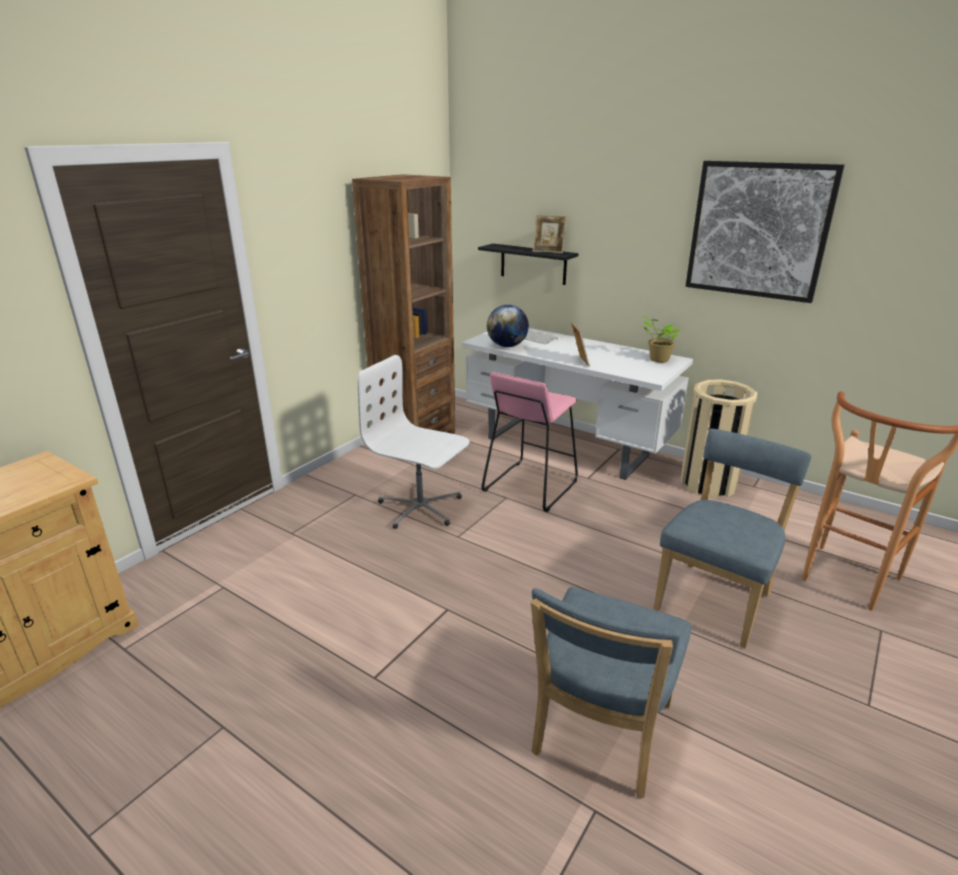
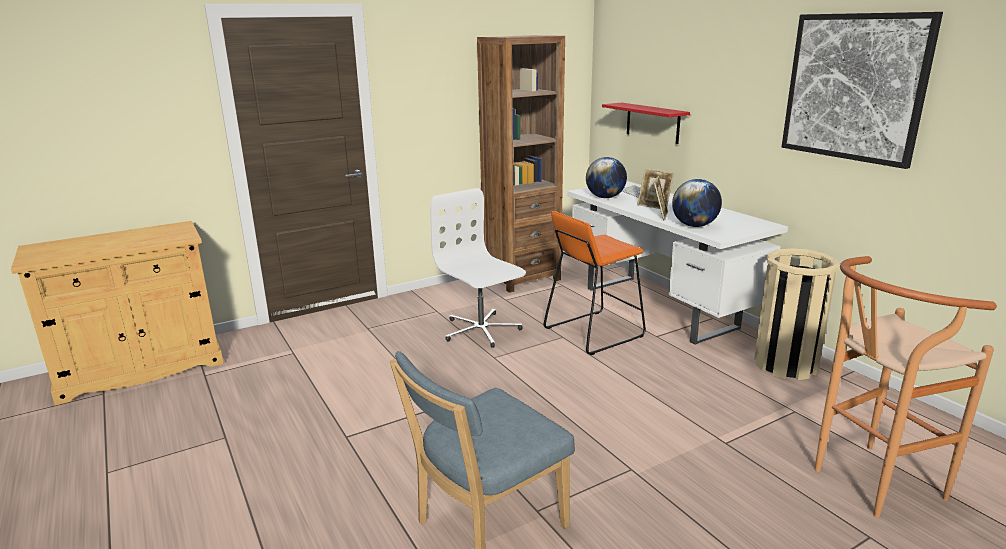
camera: 25 degrees right, 5 degrees down
black shelf [478,244,579,285] -> red shelf [602,102,690,144]
pink stool [481,372,578,512] -> orange stool [544,211,646,355]
picture frame [533,215,566,253] -> picture frame moved to [637,169,674,209]
potted plant [641,315,680,363] -> none
blue chair [653,428,811,648] -> none
none -> globe [672,179,722,227]

